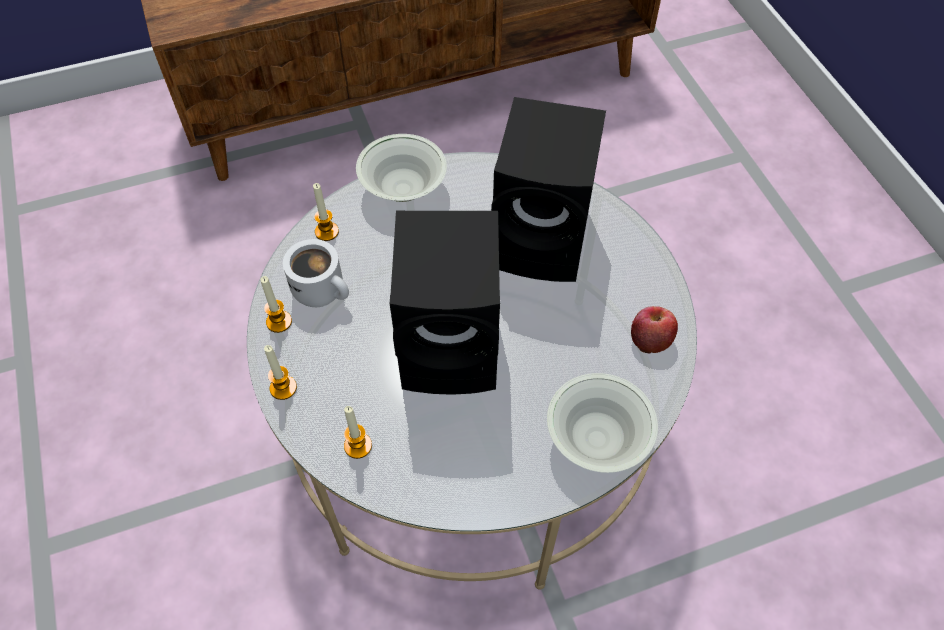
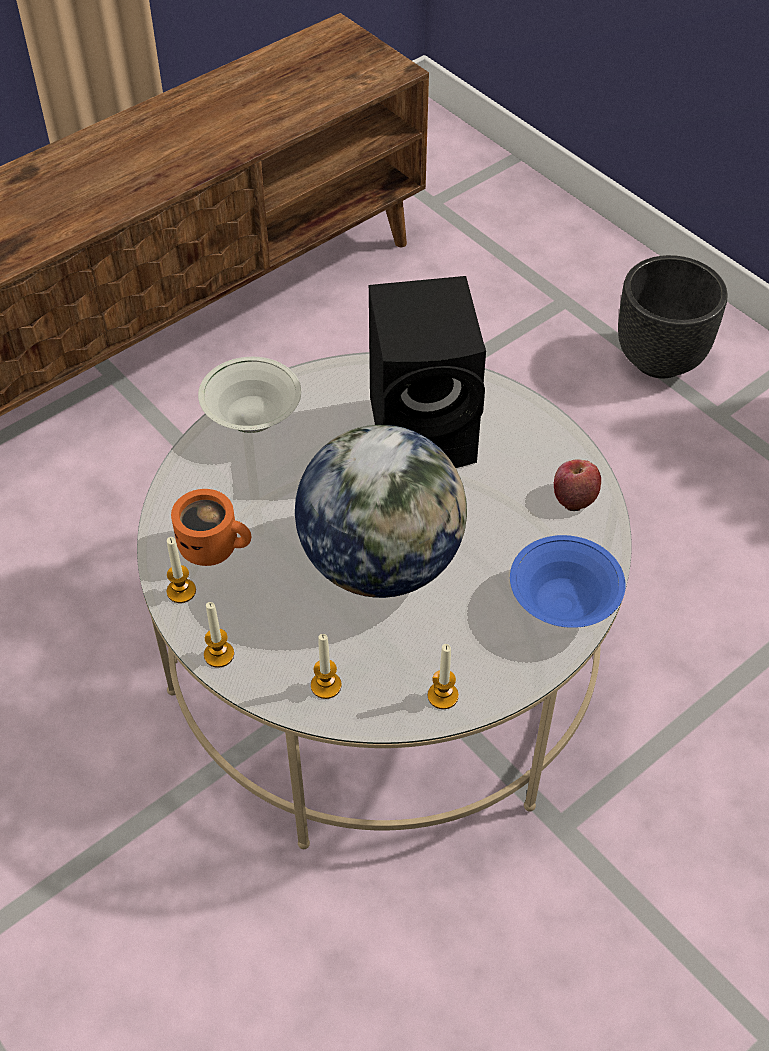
camera: 20 degrees left, 5 degrees down
white mug [283,239,349,307] -> orange mug [171,489,251,566]
candle [313,183,339,241] -> candle moved to [428,644,459,709]
black speaker [390,211,500,395] -> globe [295,425,467,598]
white bowl [547,373,658,473] -> blue bowl [510,535,626,628]
none -> black planter [618,255,728,378]

